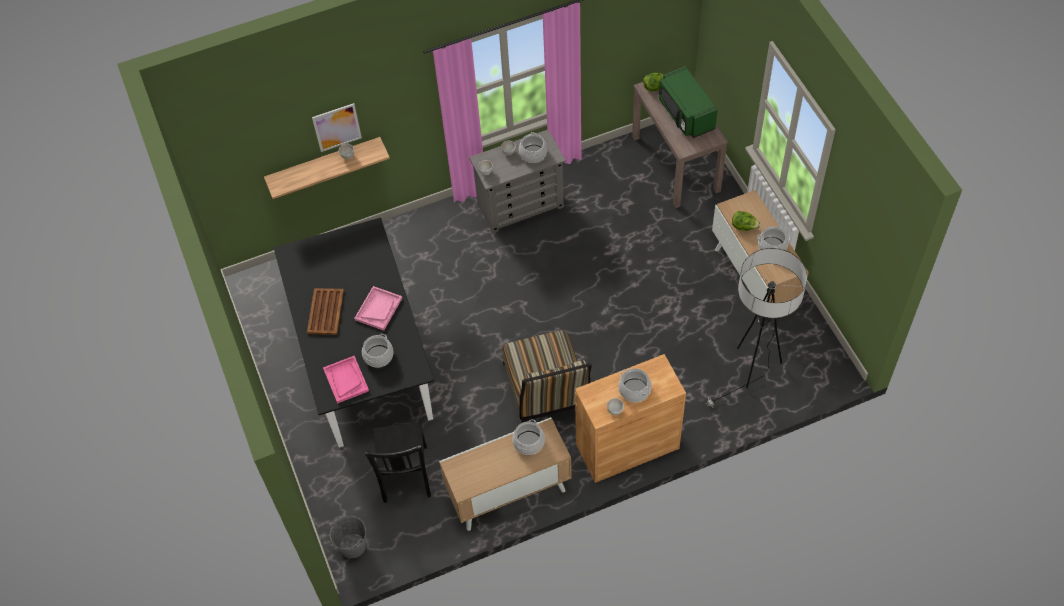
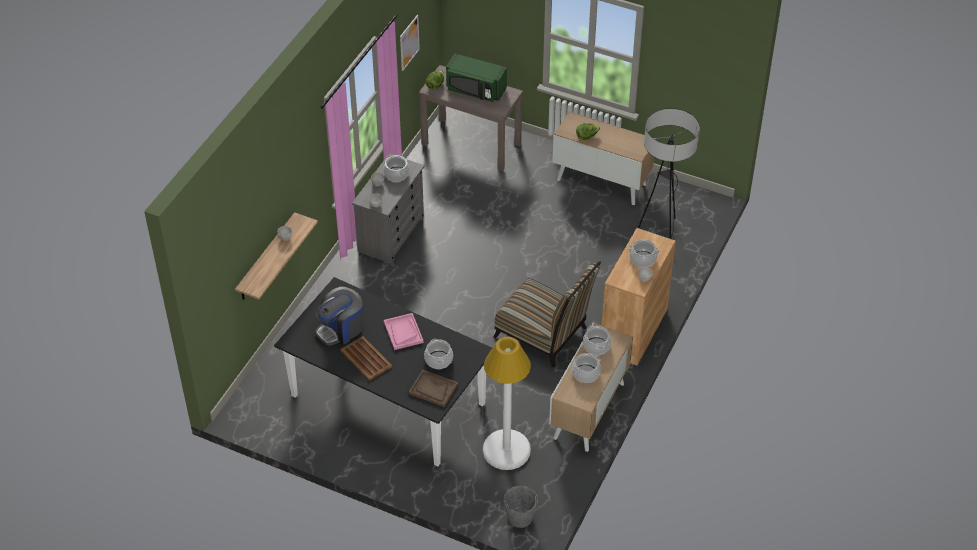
camera: 45 degrees left, 10 degrees down
picture [312,103,362,152] -> picture moved to [400,15,420,71]
pink tray [323,356,369,404] -> brown tray [409,370,458,407]
black chair [365,423,431,503] -> white floor lamp [483,337,531,470]
cooking pot [757,226,791,250] -> cooking pot moved to [572,353,601,383]
none -> coffee machine [315,287,363,346]

